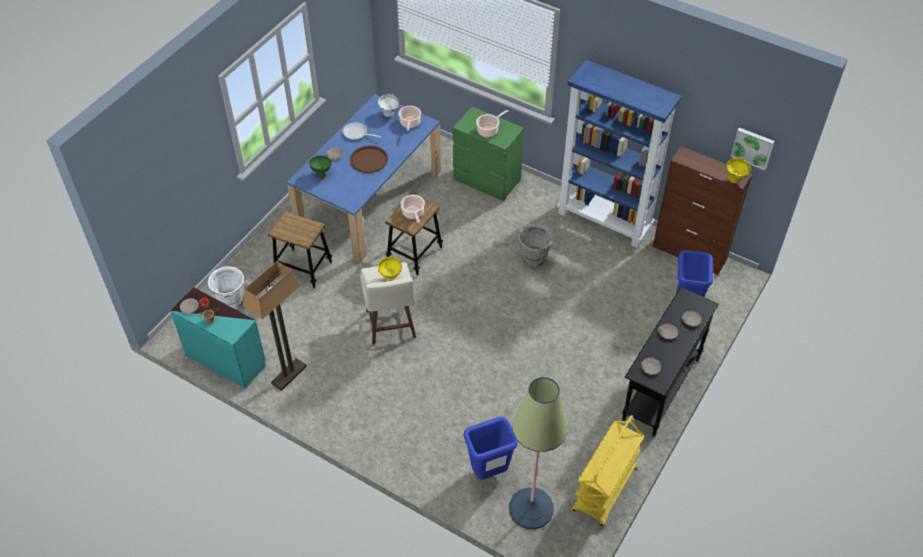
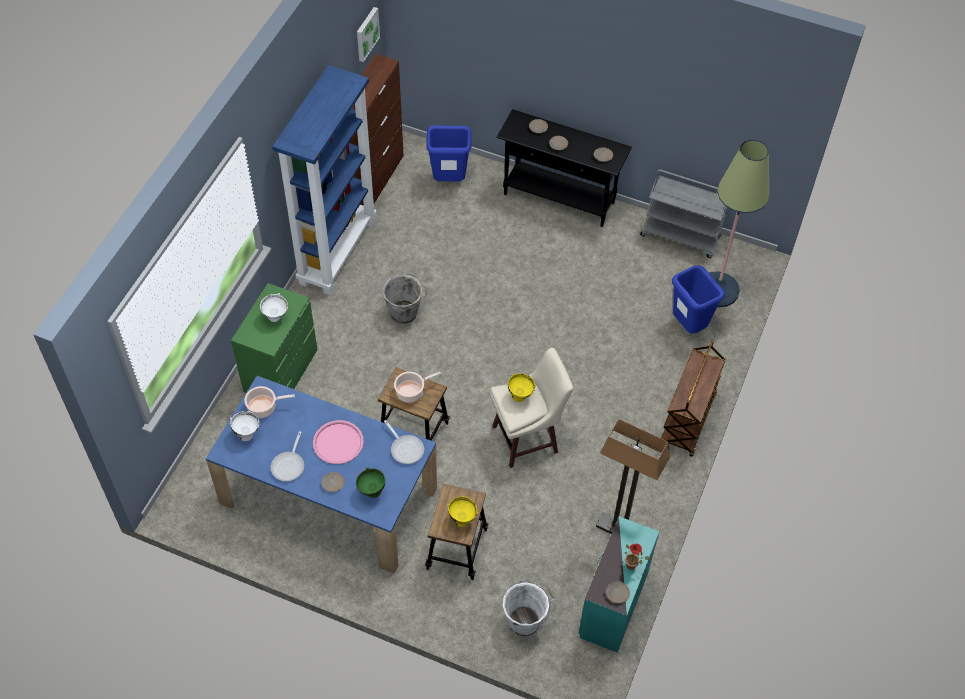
camera: 100 degrees left, 5 degrees up
brown tray [350,145,388,173] -> pink tray [313,420,364,464]
cooking pot [476,110,509,137] -> white bowl [260,293,288,322]
yellow cart [572,415,644,527] -> grey cart [640,169,727,258]
yellow bowl [726,157,751,183] -> yellow bowl moved to [447,497,478,527]
none -> frying pan [384,420,424,464]
none -> brown cart [661,339,726,457]

